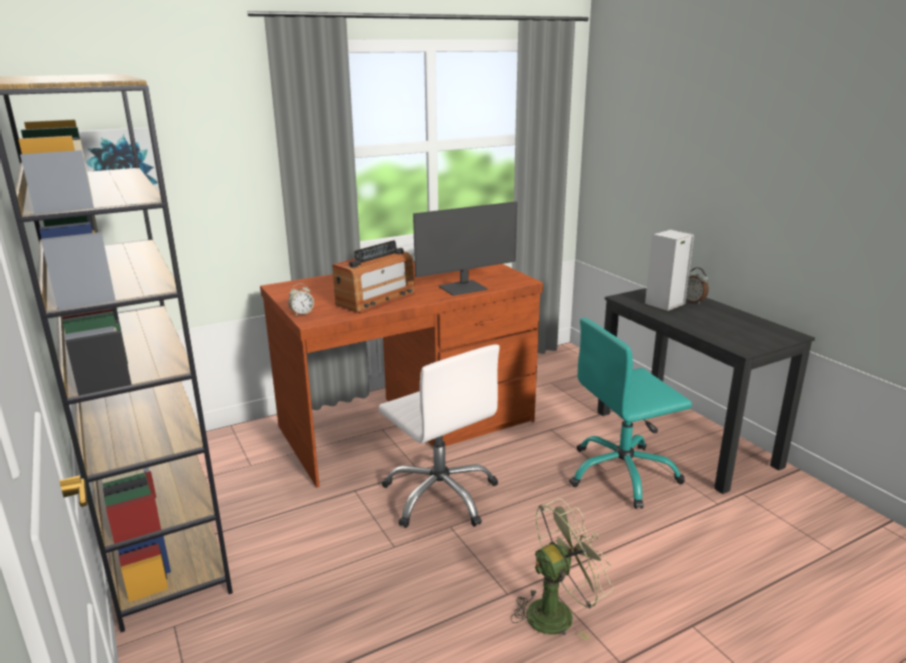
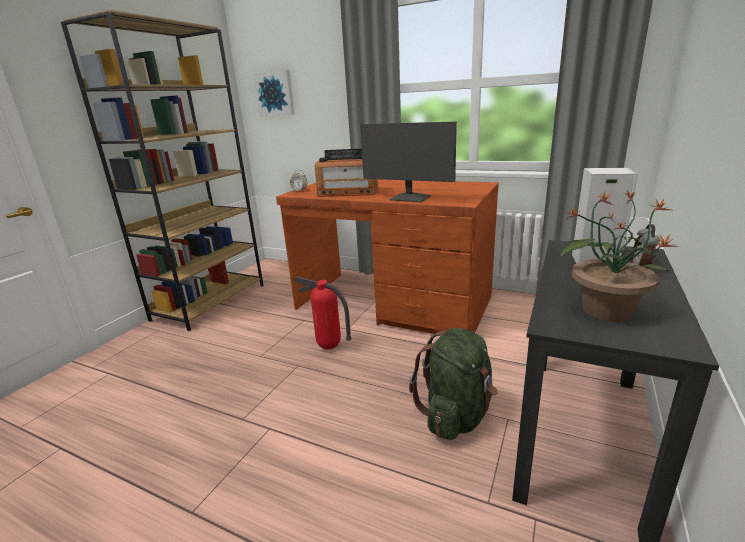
camera: 55 degrees right, 0 degrees up
white office chair [379,344,500,528] -> fire extinguisher [294,276,352,349]
green fan [511,498,613,640] -> none
turquoise office chair [569,317,692,509] -> green backpack [409,328,498,440]
none -> potted plant [560,191,678,322]

